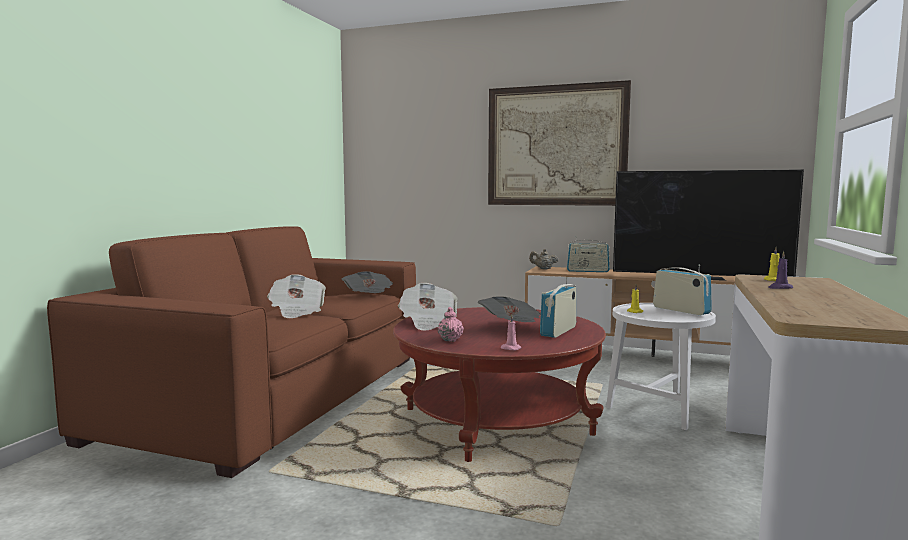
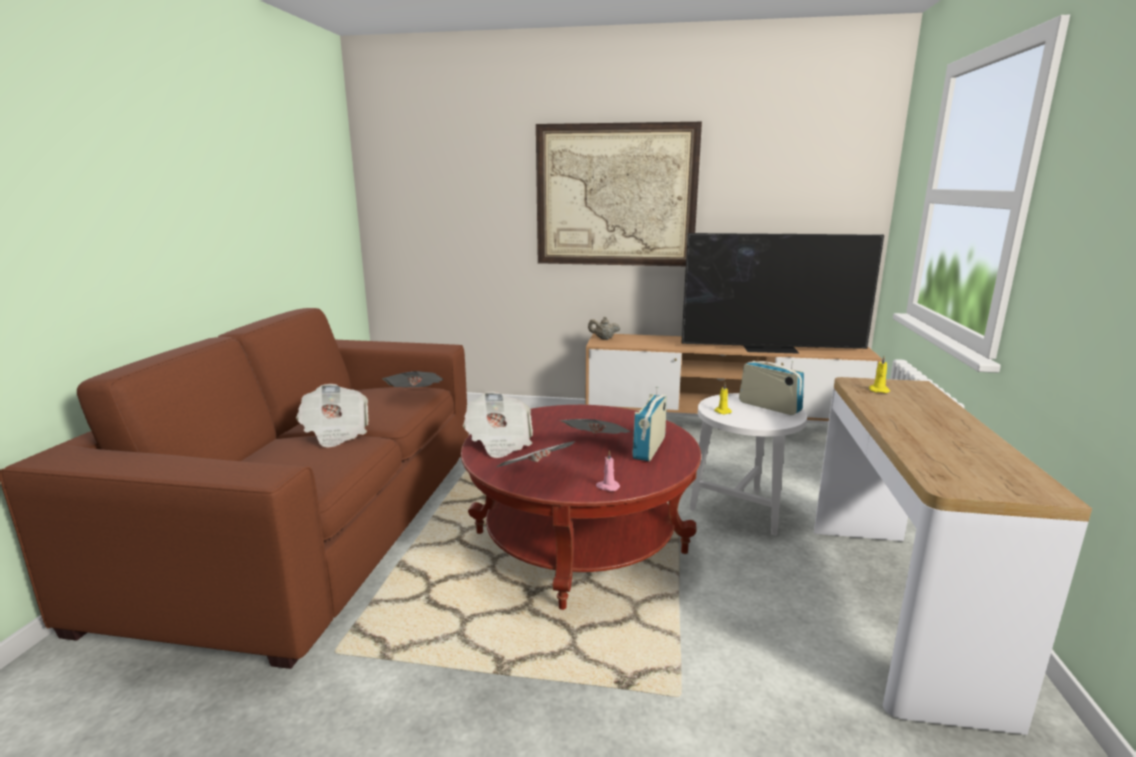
camera: 10 degrees left, 10 degrees up
pink teapot [438,307,464,342] -> newspaper [496,441,576,467]
radio [567,236,610,272] -> none
purple candle [768,251,793,289] -> none

